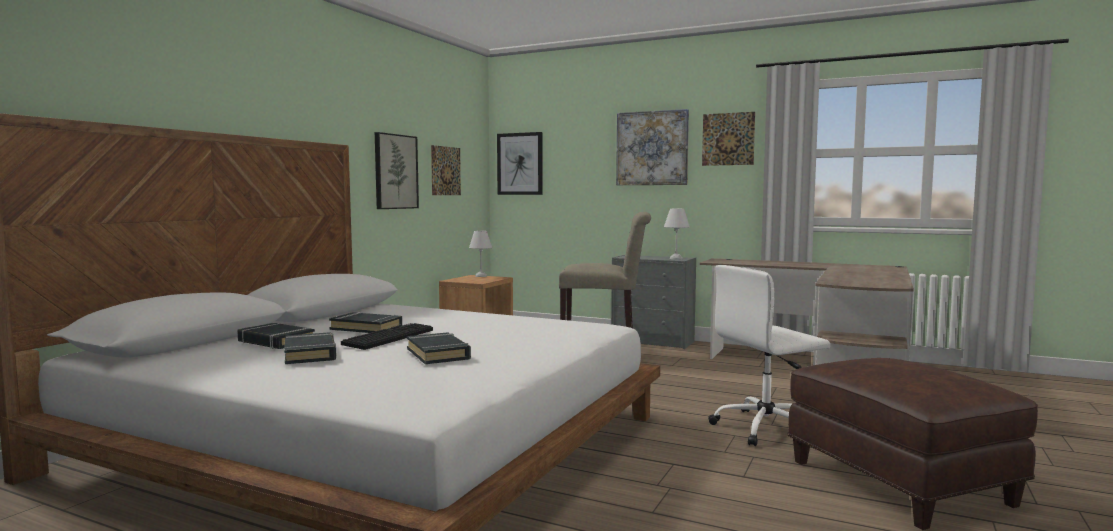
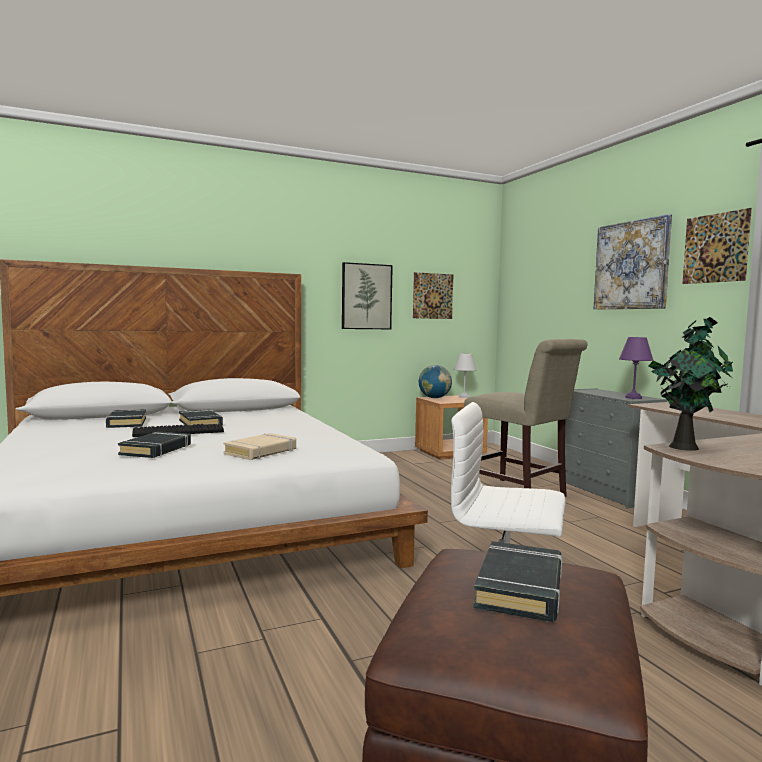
camera: 40 degrees right, 0 degrees up
black book [284,332,336,364] -> black book moved to [473,541,562,622]
picture [497,132,543,195] -> none
white table lamp [664,209,690,259] -> purple table lamp [619,337,653,399]
none -> beige book [223,433,296,460]
none -> globe [419,365,452,398]
none -> potted plant [648,317,733,451]

